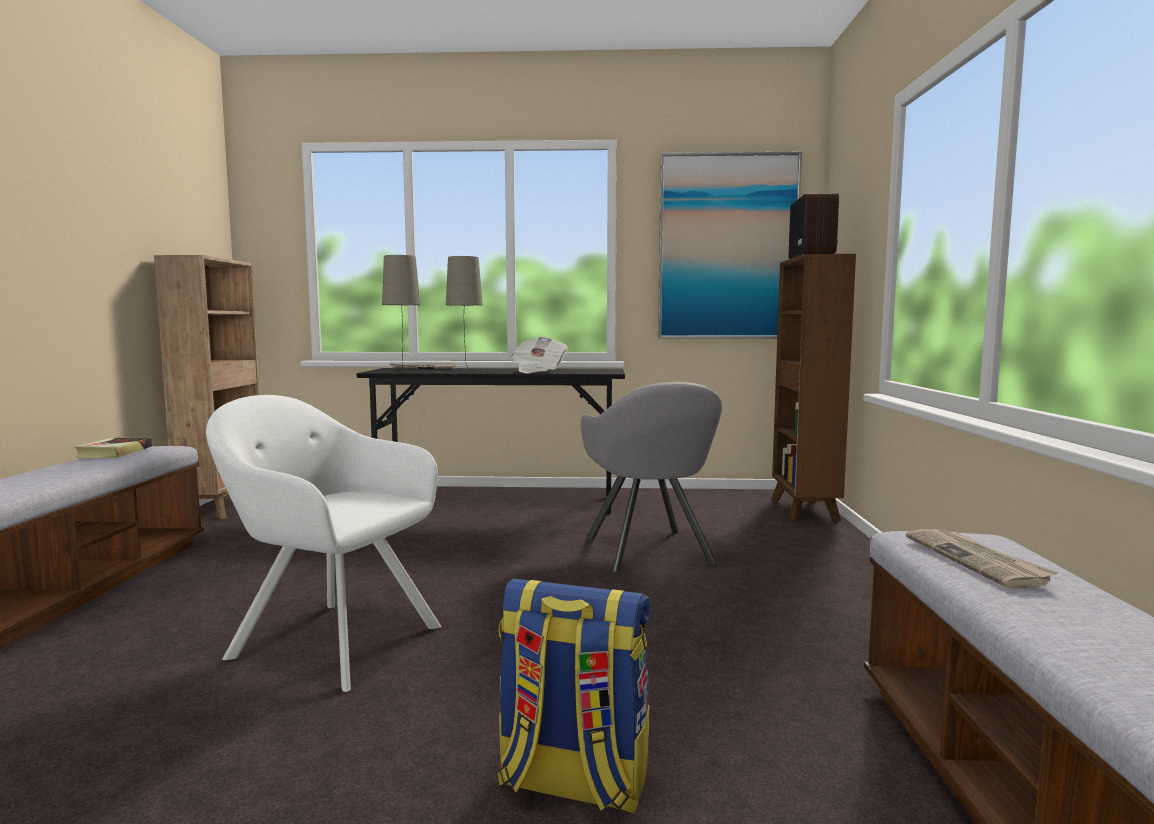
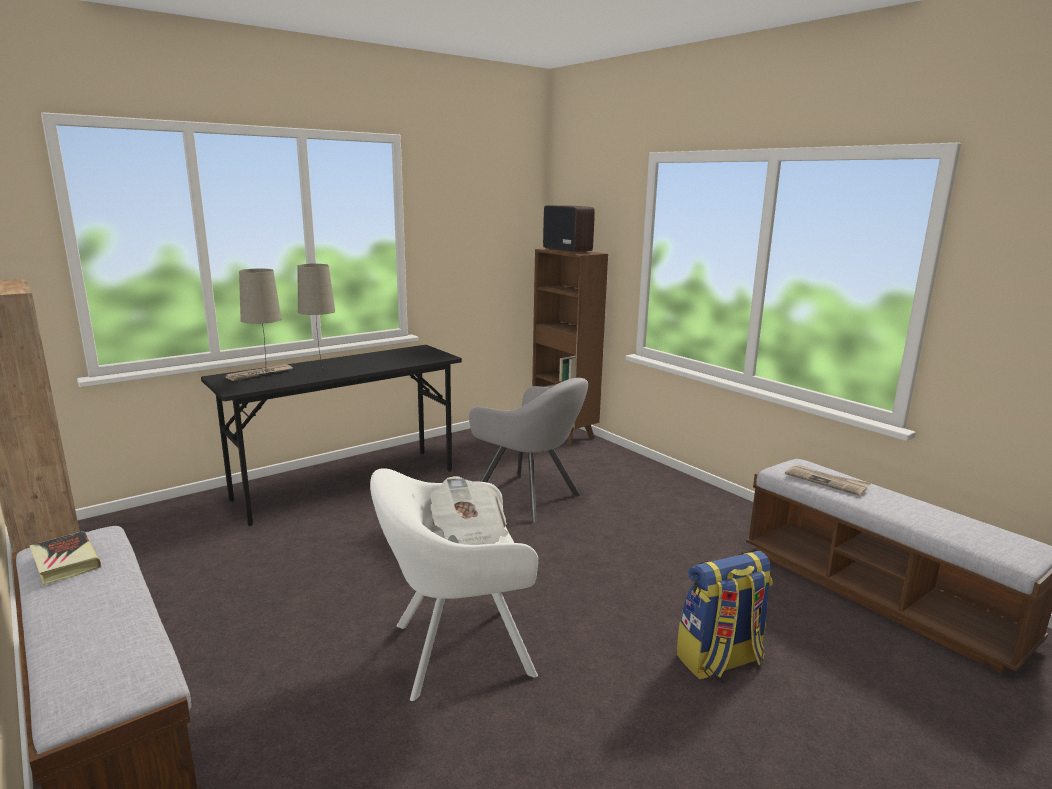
camera: 40 degrees left, 10 degrees up
newspaper [512,337,568,373] -> newspaper moved to [430,476,508,545]
picture [658,152,802,339] -> none

